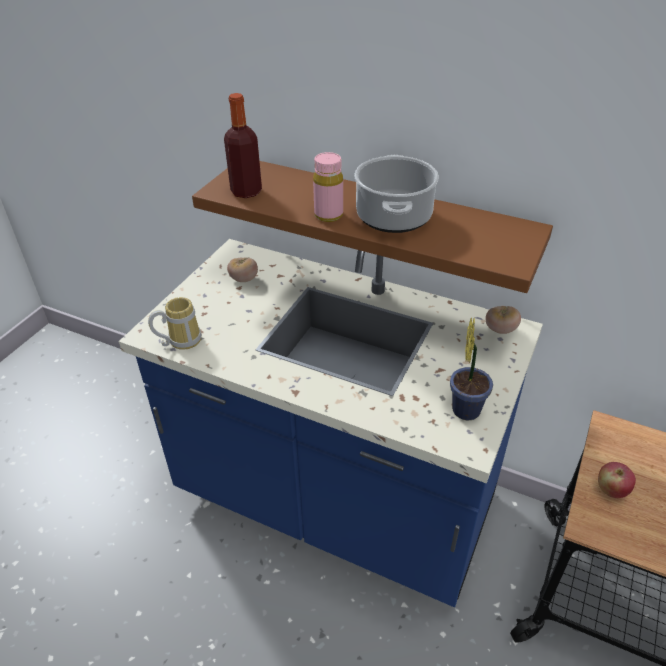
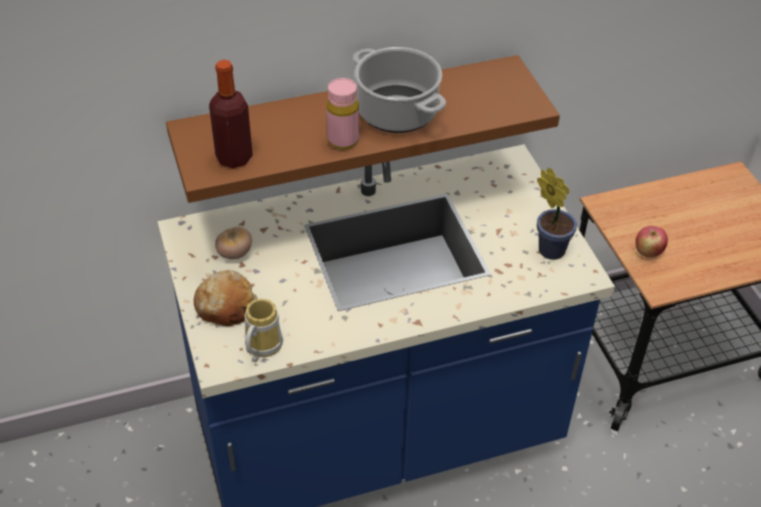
camera: 45 degrees left, 5 degrees up
tomato [485,306,521,334] -> none
none -> bread [194,270,257,326]

